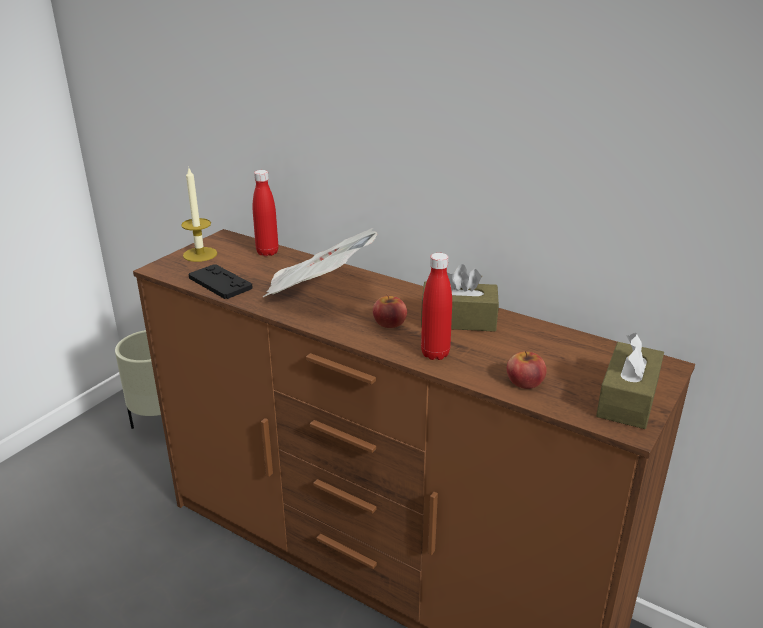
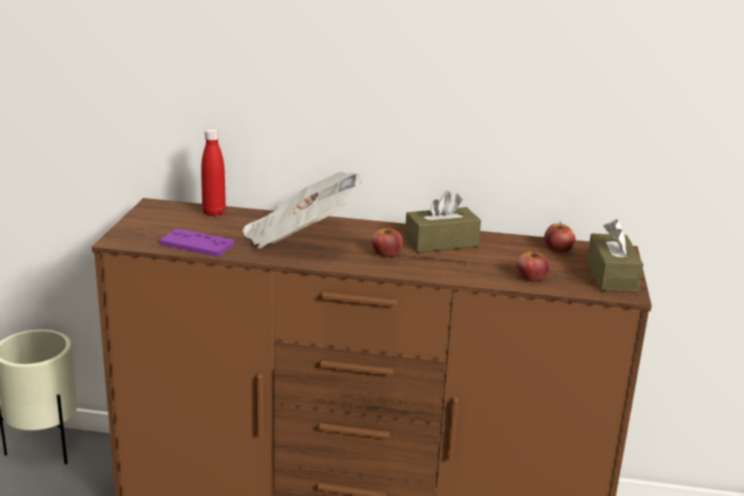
camera: 25 degrees left, 5 degrees down
candle [181,168,217,262] -> none
black game controller [189,264,253,299] -> purple game controller [160,229,234,257]
red bottle [421,253,452,360] -> none
none -> apple [544,221,575,252]

